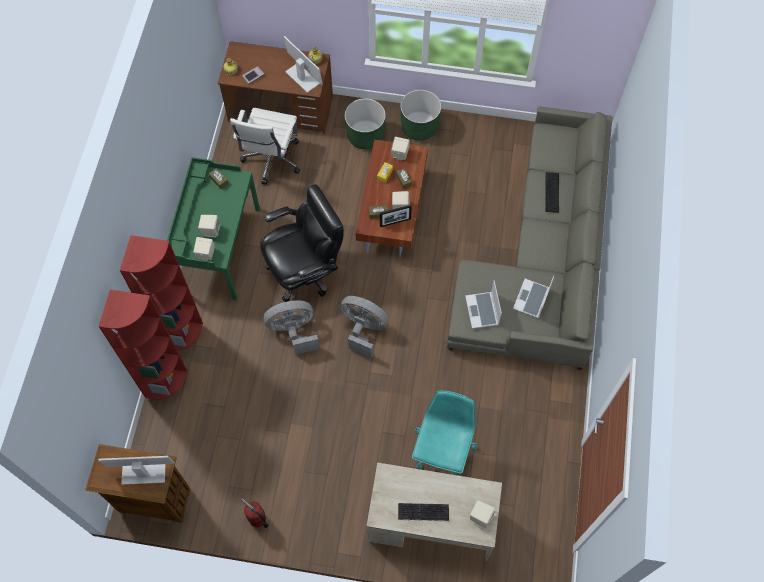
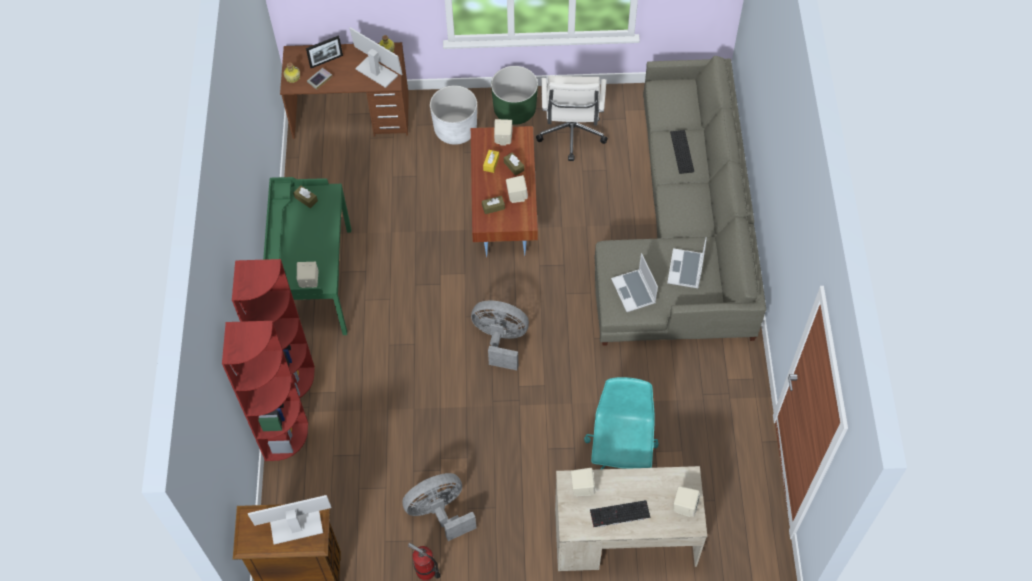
camera: 10 degrees left, 5 degrees down
beige speaker [198,215,221,238] -> beige speaker moved to [571,468,595,496]
white office chair [230,108,301,185] -> white office chair moved to [536,76,608,161]
black office chair [260,184,344,302] -> none
grey fan [264,300,320,355] -> grey fan moved to [402,473,476,541]
green planter [345,98,386,150] -> white planter [430,85,477,145]
picture frame [380,205,412,227] -> picture frame moved to [306,35,343,68]

